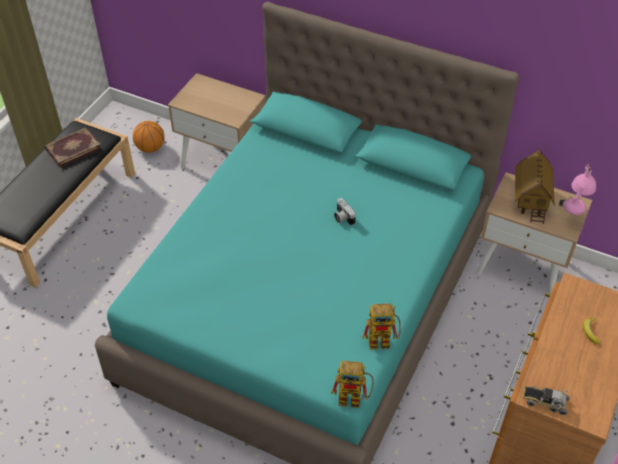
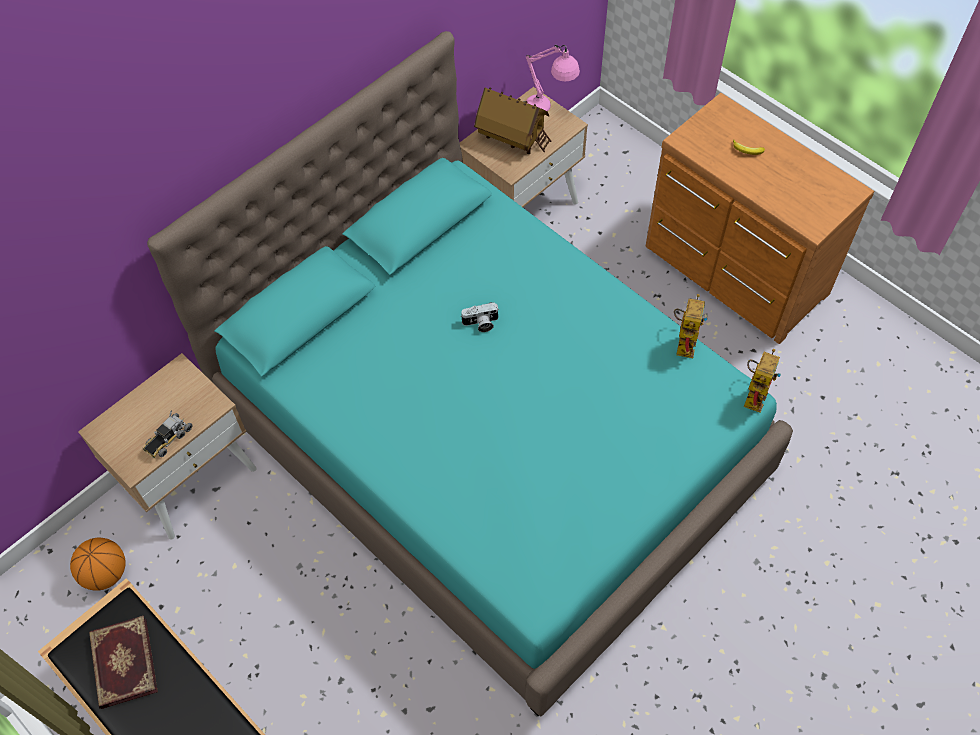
camera: 70 degrees left, 10 degrees up
toy truck [523,385,570,415] -> toy truck moved to [142,410,193,459]

